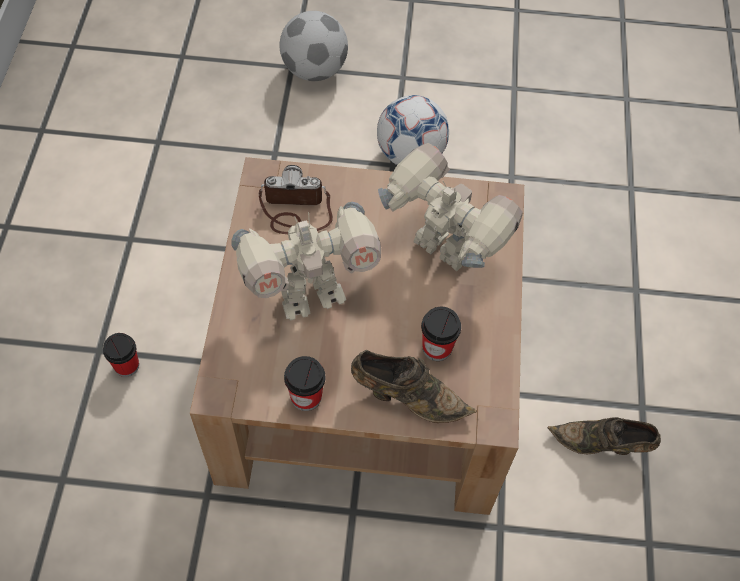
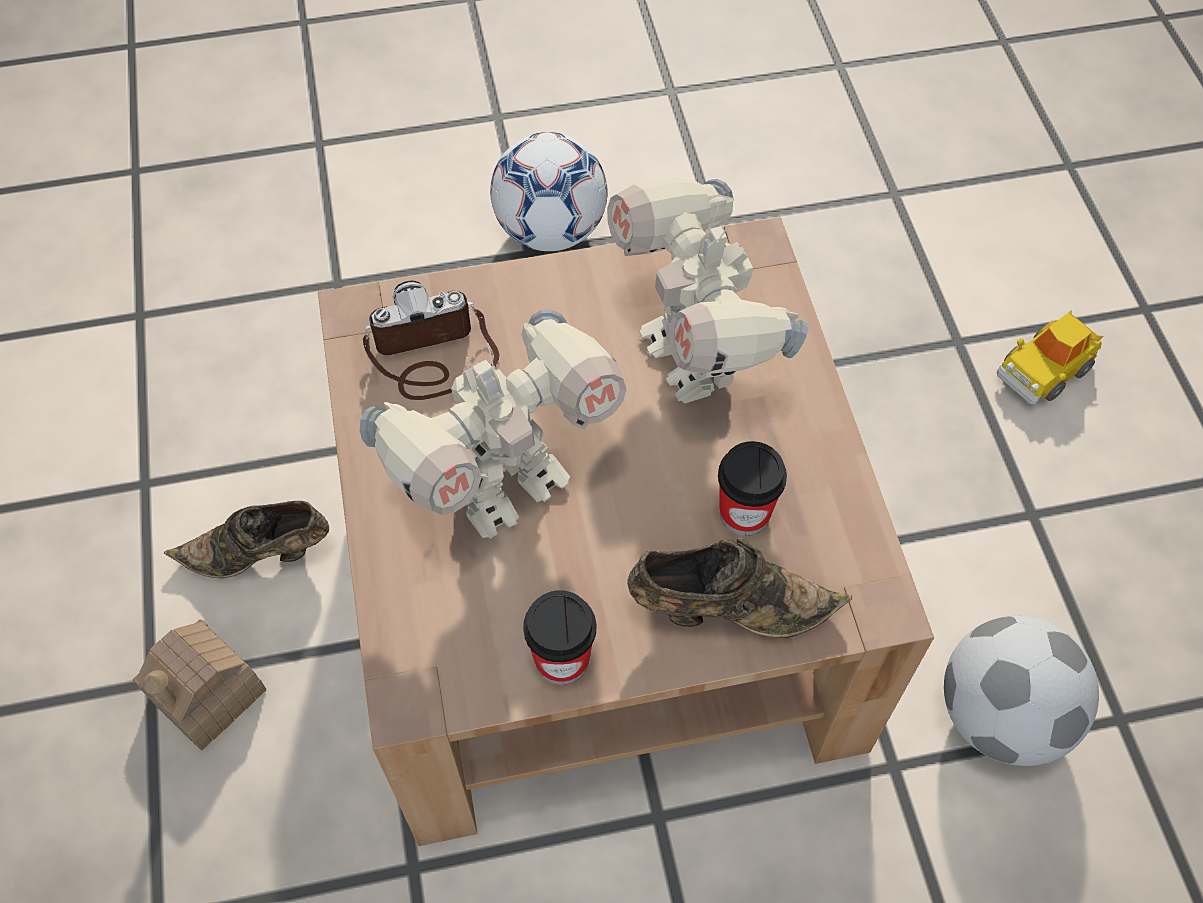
camera: 15 degrees left, 0 degrees up
cup [103,333,139,377] -> toy house [132,619,266,750]
football [280,11,348,81] -> football moved to [944,616,1099,766]
toy robot [378,143,522,272] -> toy robot turned 135 degrees counterclockwise [607,178,809,404]
brown shoe [548,417,661,455] -> brown shoe moved to [164,501,329,578]
none -> toy car [997,310,1104,405]

